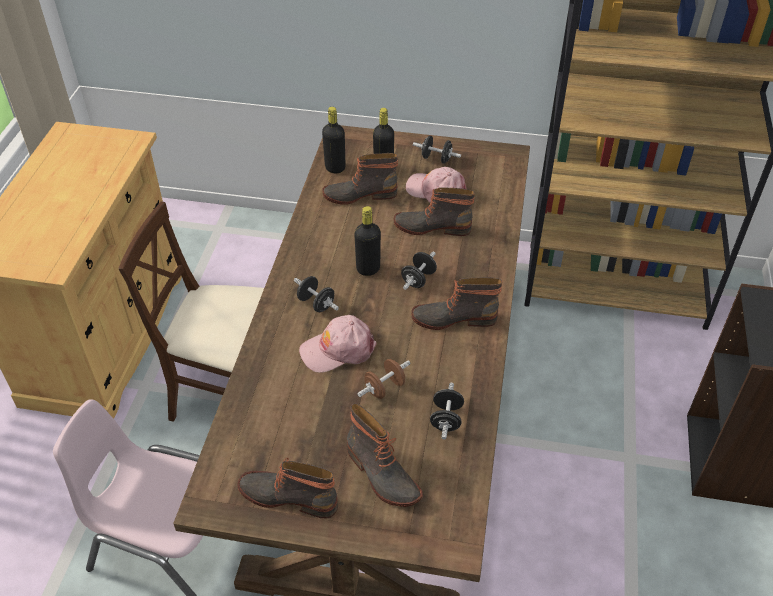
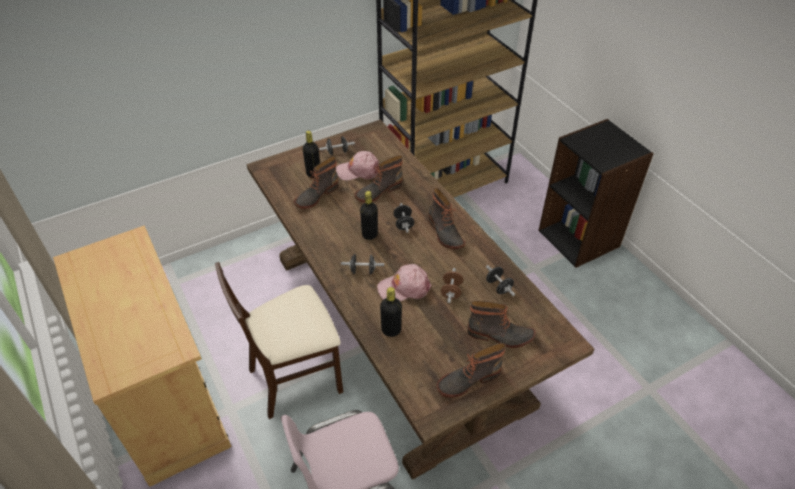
camera: 40 degrees left, 0 degrees up
pink cap [299,315,377,373] -> pink cap turned 45 degrees clockwise [377,264,432,301]
black bottle [322,107,345,173] -> black bottle moved to [380,287,402,337]
boot [411,277,502,330] -> boot turned 75 degrees counterclockwise [428,188,465,249]

